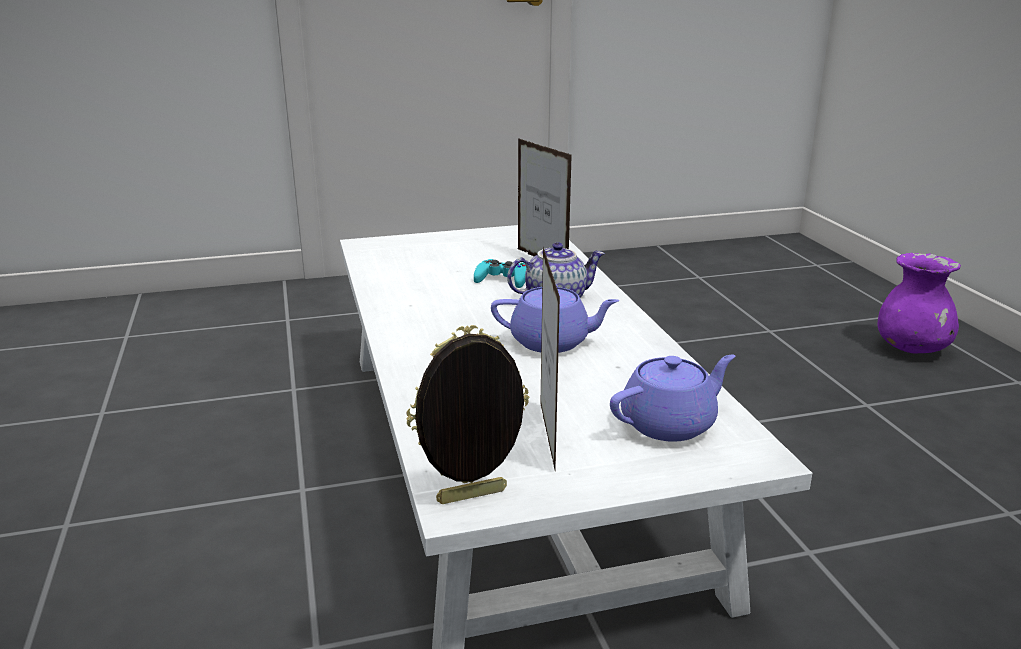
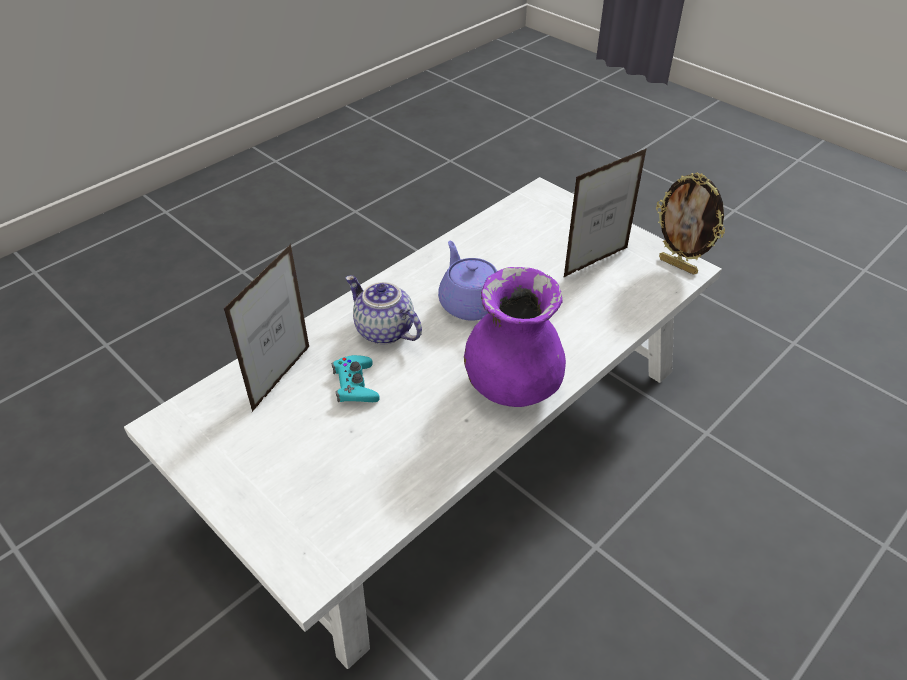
camera: 120 degrees left, 20 degrees up
purple teapot [610,355,735,442] -> none
purple vase [877,253,961,354] -> purple vase moved to [464,267,566,407]

